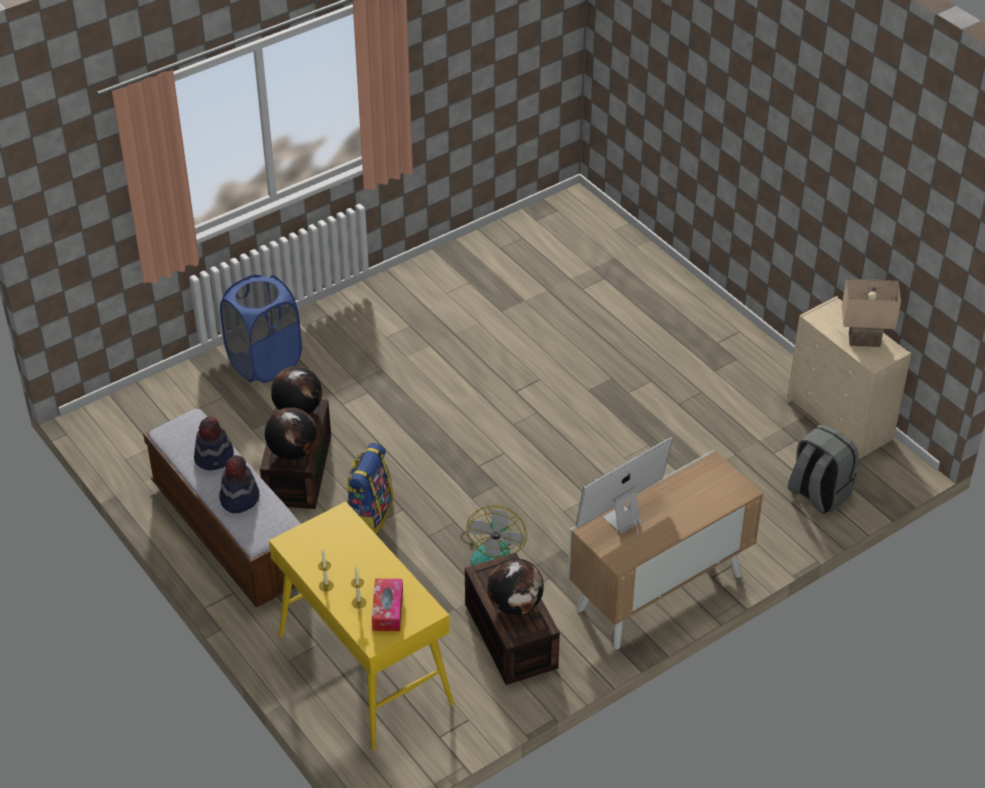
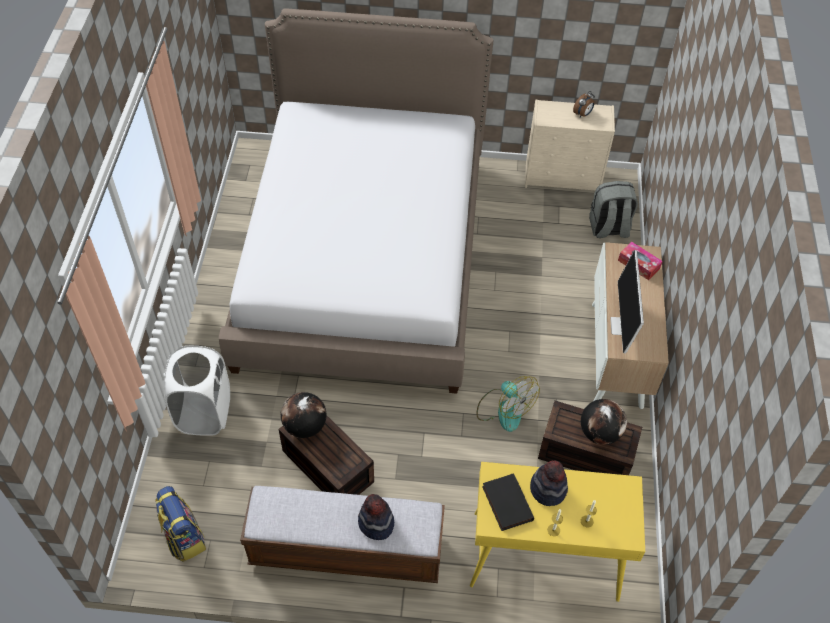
camera: 50 degrees left, 10 degrees up
hat [194,417,234,470] -> hat moved to [530,461,568,506]
blue laundry basket [220,275,302,383] -> white laundry basket [163,346,230,436]
globe [265,407,317,460] -> none
backpack [346,443,393,535] -> backpack moved to [155,486,206,562]
tissue box [372,579,403,631] -> tissue box moved to [618,241,663,280]
beige table lamp [842,278,901,347] -> alarm clock [573,91,595,117]
none -> bed [219,8,493,394]
none -> black book [482,473,534,531]

